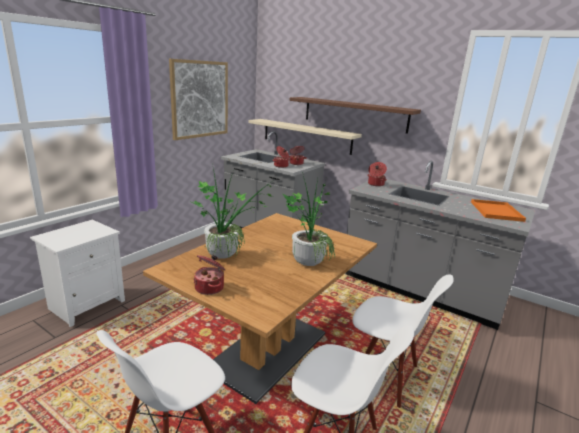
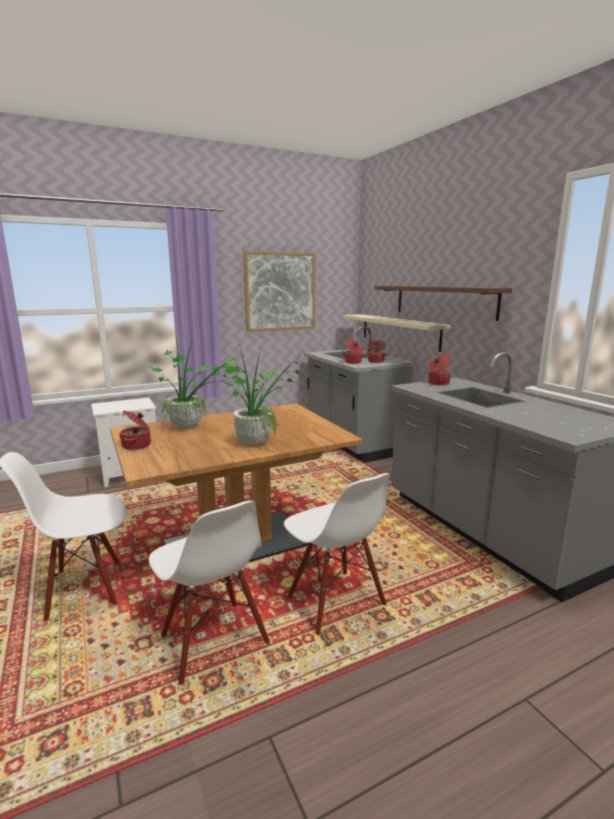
camera: 30 degrees right, 5 degrees down
orange tray [471,199,526,222] -> none

